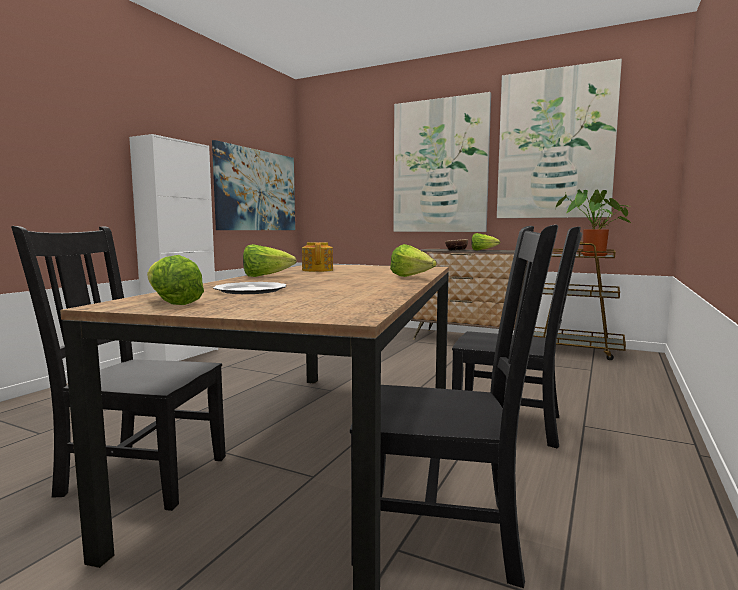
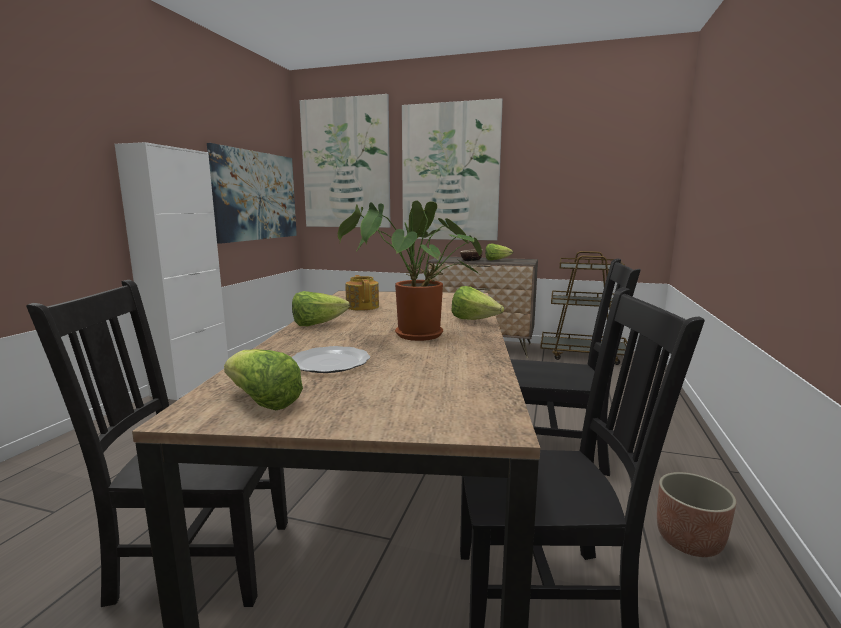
camera: 10 degrees left, 5 degrees up
picture [497,59,622,218] -> picture moved to [299,94,391,228]
potted plant [556,190,632,256] -> potted plant moved to [338,200,482,341]
none -> planter [657,472,737,557]

